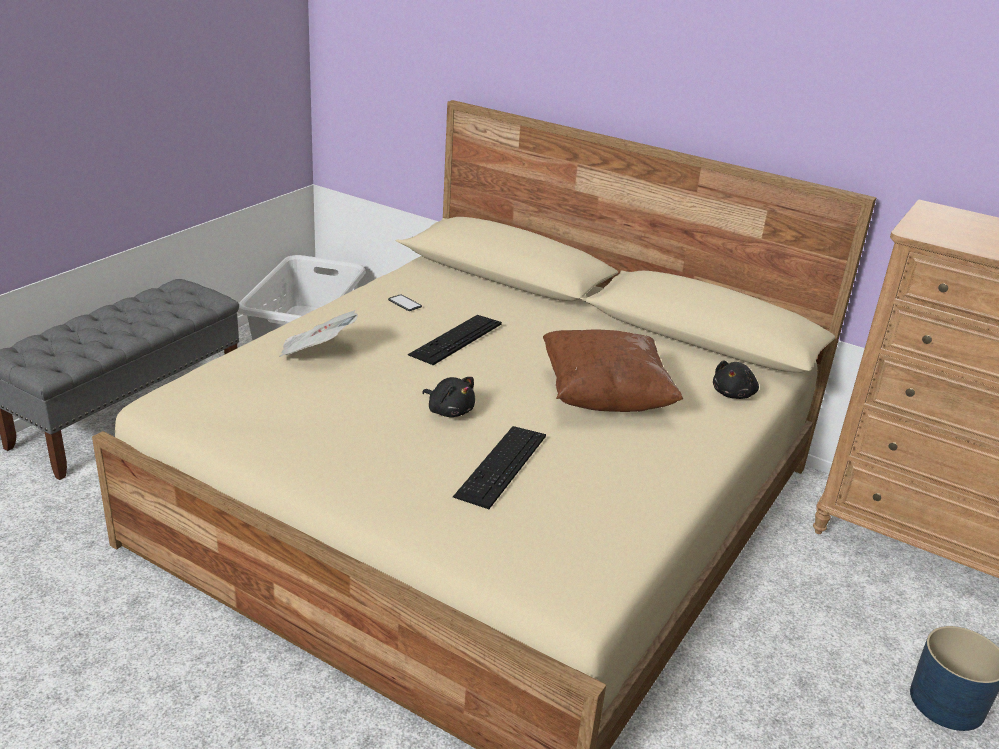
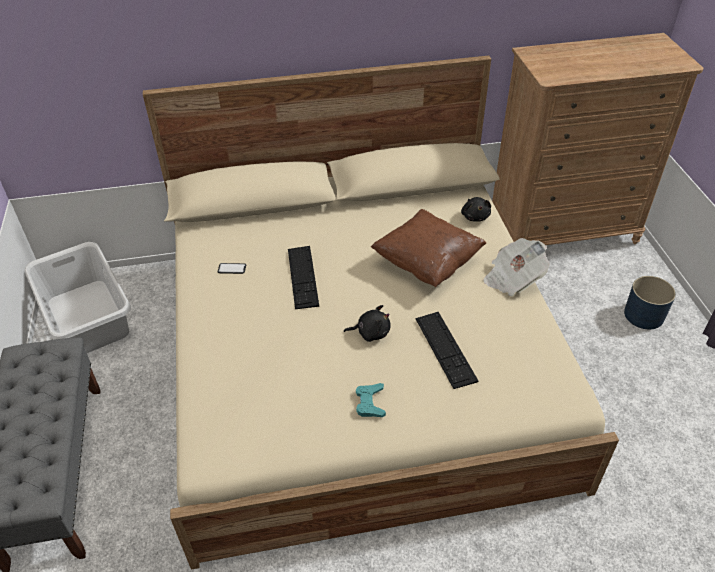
camera: 40 degrees left, 15 degrees up
newspaper [279,310,358,357] -> newspaper moved to [483,238,550,296]
none -> turquoise game controller [356,383,386,417]

